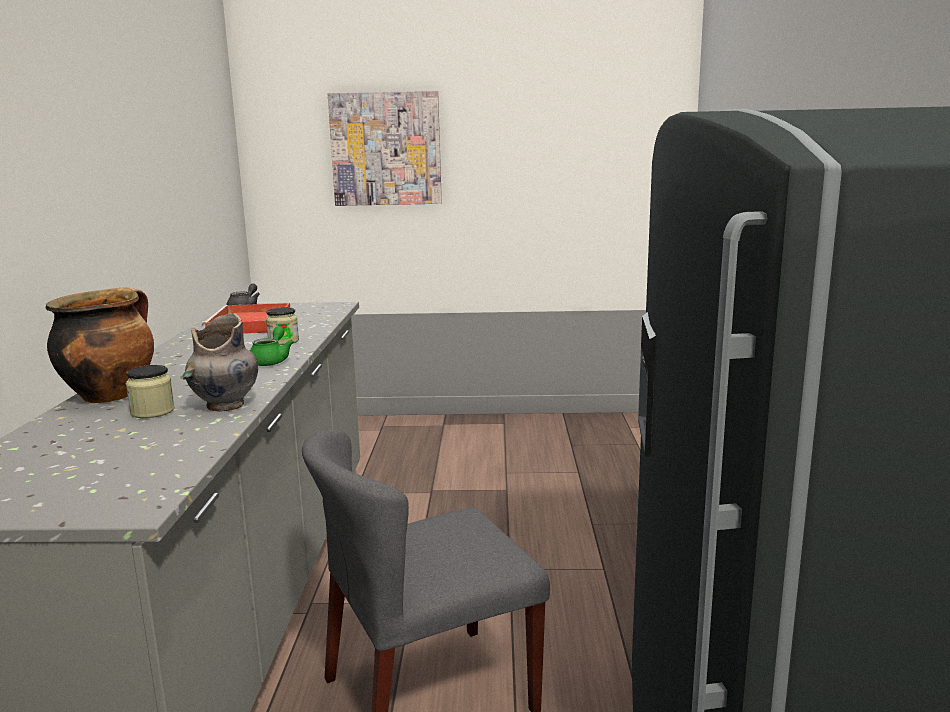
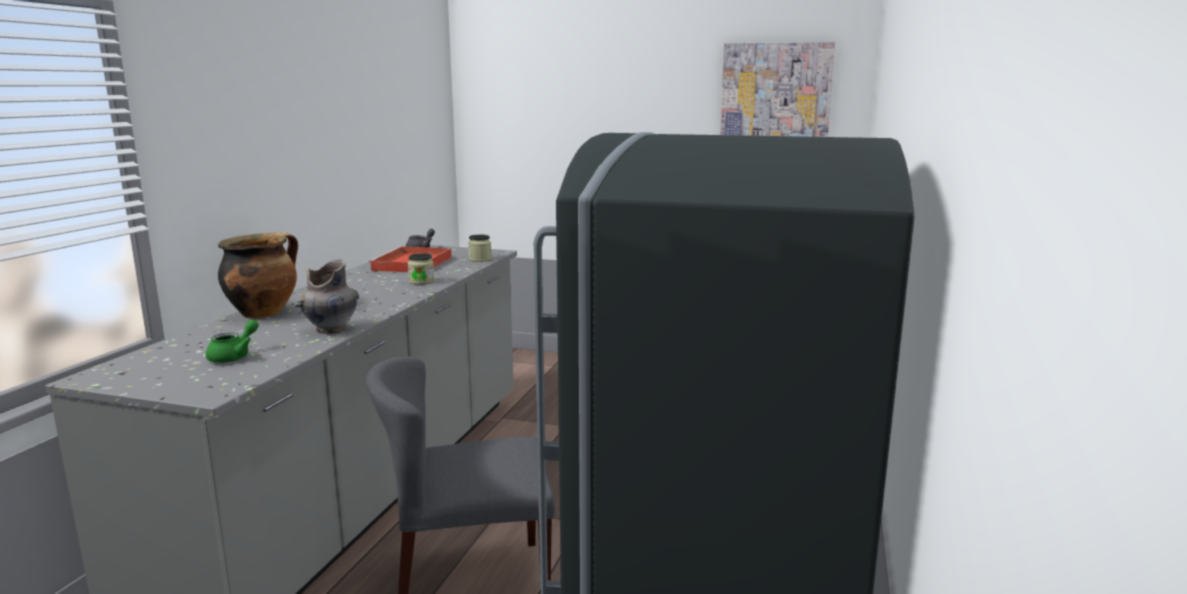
camera: 15 degrees right, 0 degrees up
jar [126,365,175,418] -> jar moved to [468,234,491,262]
green teapot [250,326,294,366] -> green teapot moved to [206,320,259,363]
picture [328,91,442,206] -> picture moved to [720,42,835,137]

